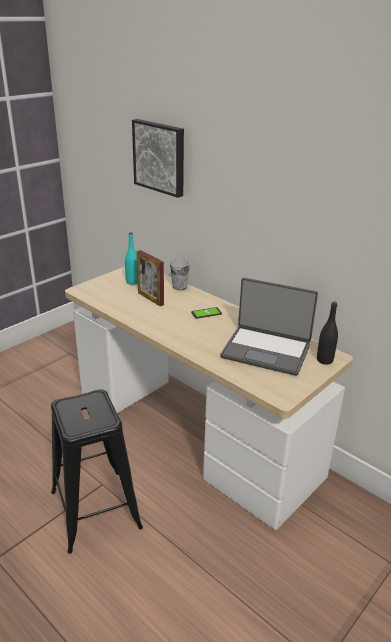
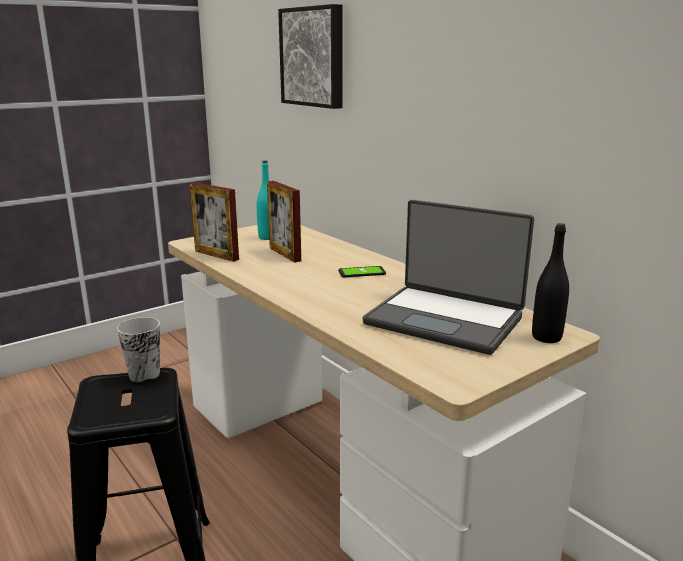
camera: 10 degrees right, 10 degrees down
cup [170,259,190,290] -> cup moved to [117,317,160,383]
none -> picture frame [190,183,239,262]

